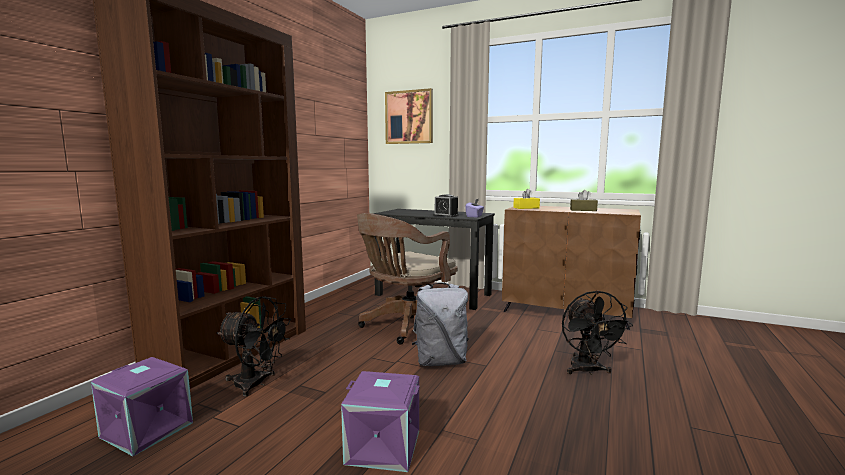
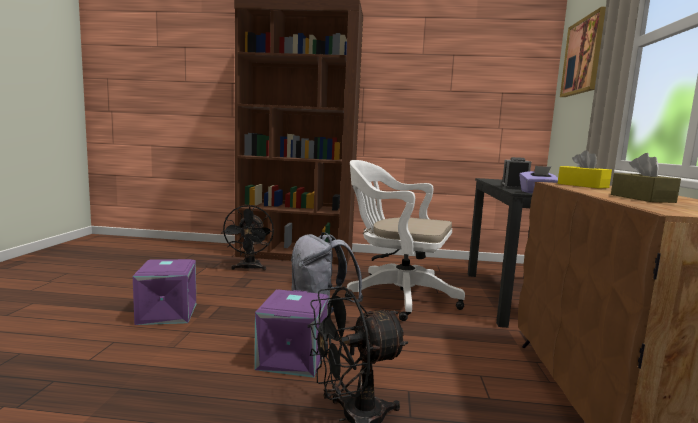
camera: 70 degrees right, 0 degrees up
purple storage box [91,357,193,456] -> purple storage box moved to [254,289,329,378]
brown office chair [357,213,458,345] -> white office chair [345,160,465,321]

